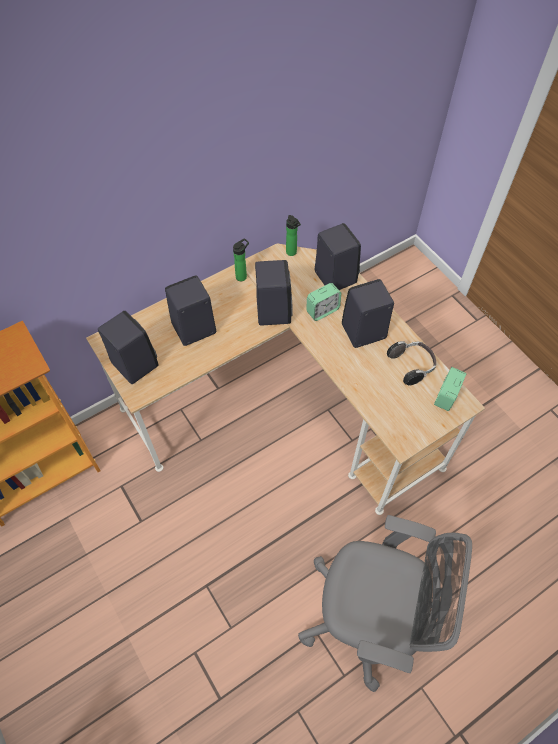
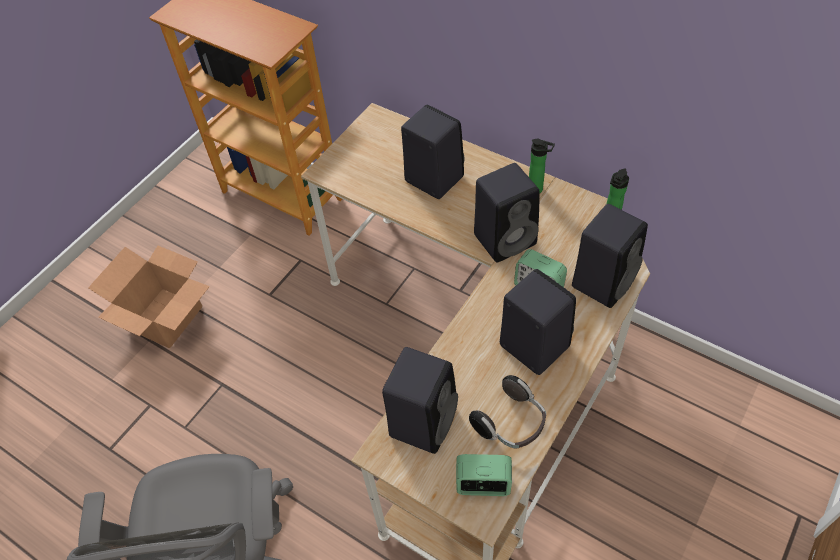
camera: 70 degrees right, 5 degrees down
black speaker [98,311,159,384] -> black speaker moved to [382,347,458,454]
none -> cardboard box [88,246,210,348]

